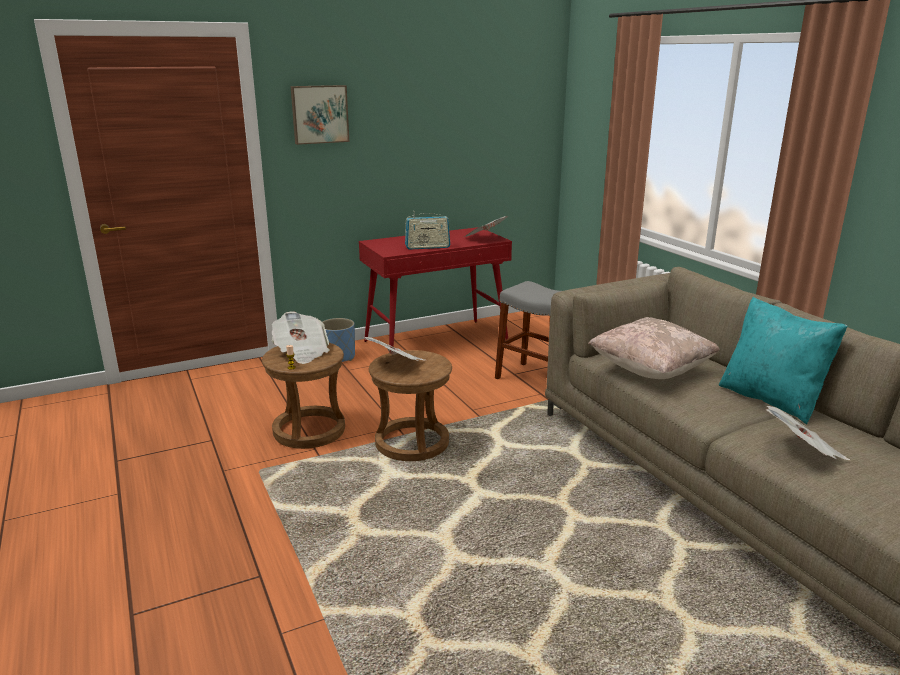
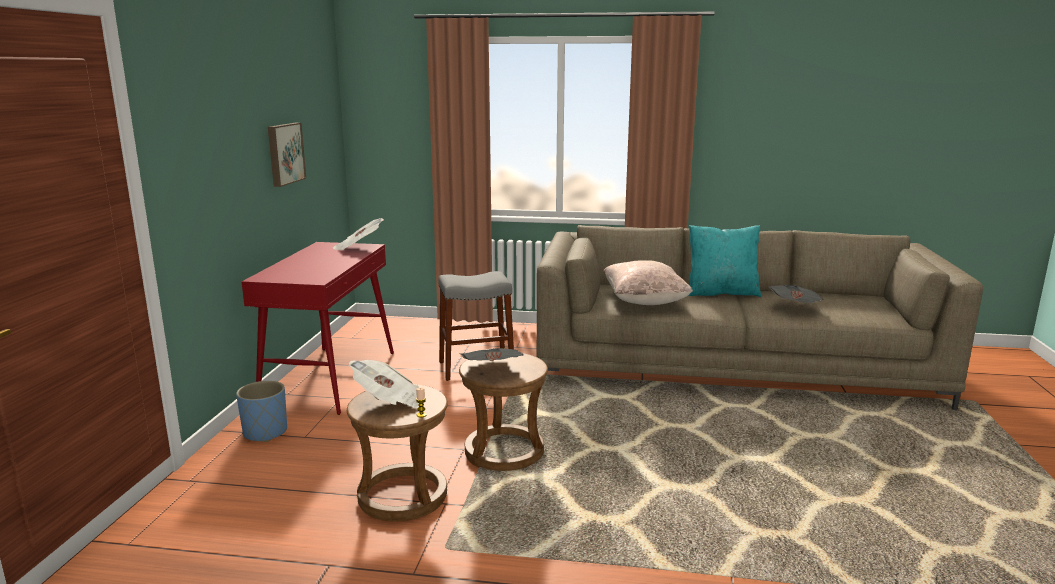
camera: 55 degrees left, 5 degrees down
picture [291,85,349,145] -> picture moved to [268,123,306,187]
radio [405,211,450,250] -> none

